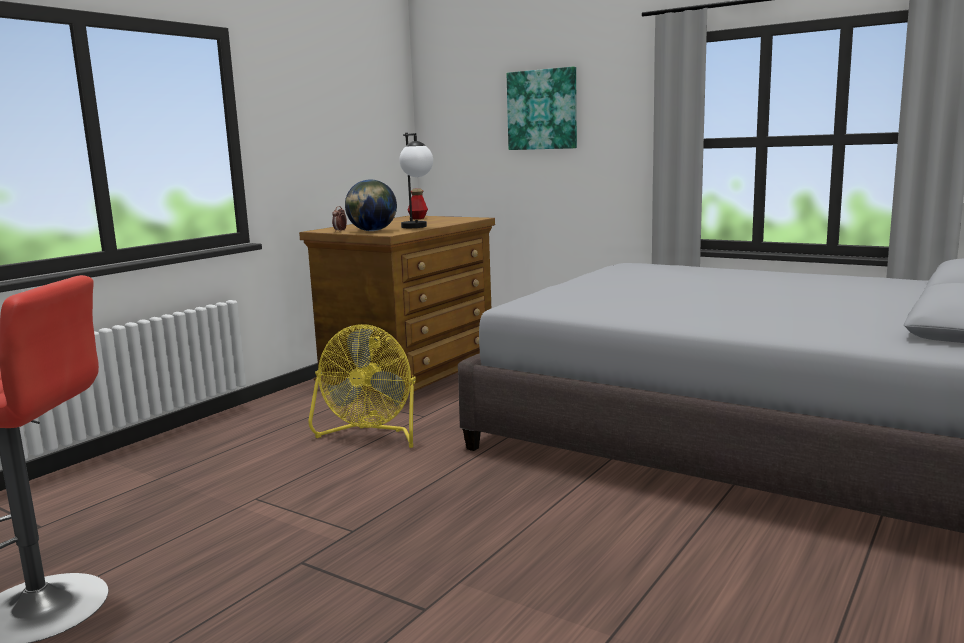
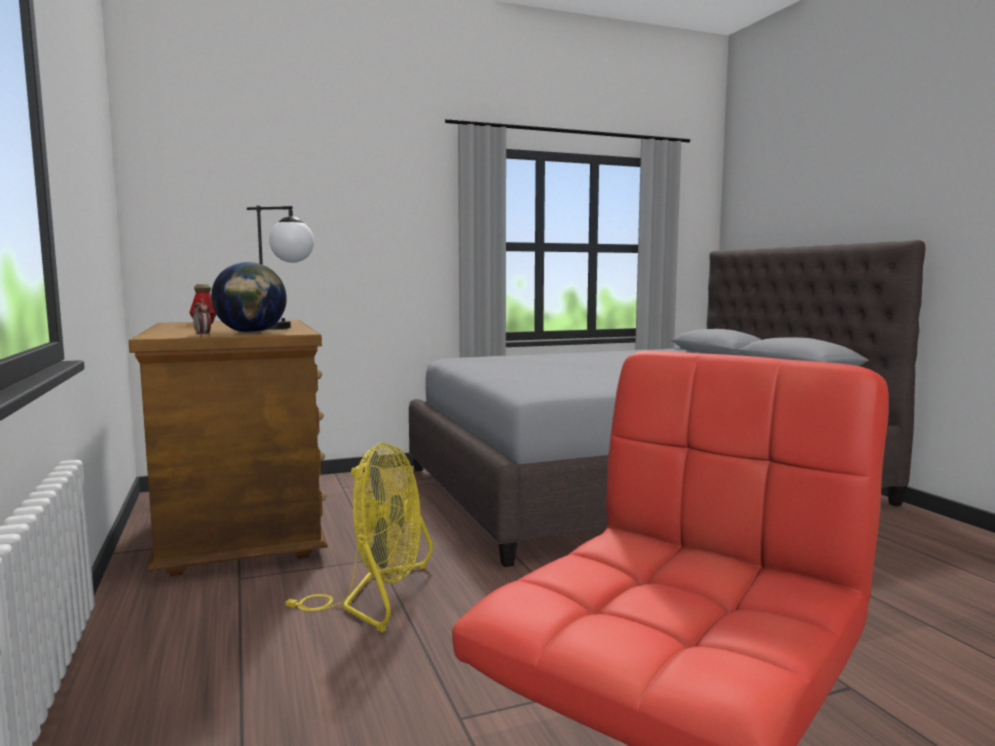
camera: 55 degrees left, 5 degrees down
yellow fan [308,324,416,448] -> yellow fan turned 45 degrees counterclockwise [286,443,433,632]
picture [507,67,577,150] -> none

